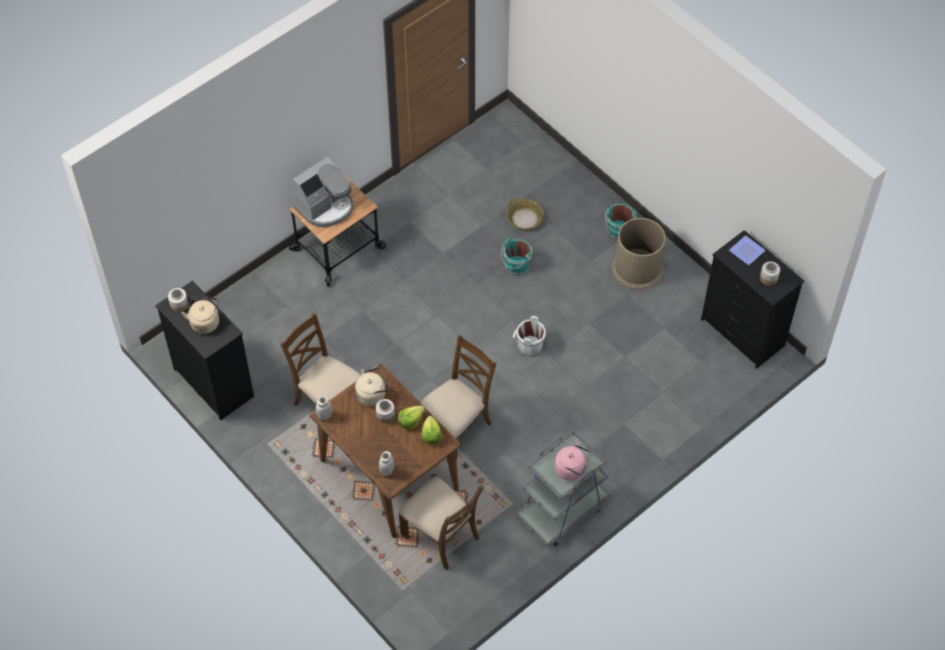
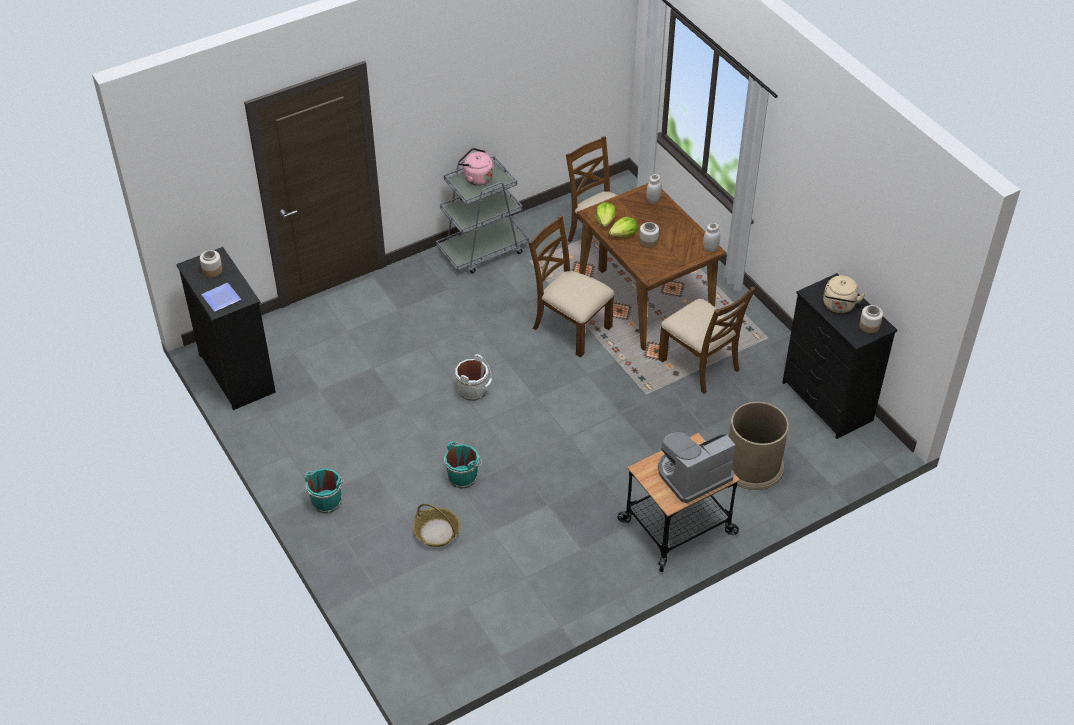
camera: 170 degrees left, 10 degrees down
beige kettle [355,367,390,406] -> none
brown chair [420,335,496,460] -> brown chair turned 75 degrees clockwise [528,216,615,357]
brown trash can [612,218,666,290] -> brown trash can moved to [729,402,789,490]

